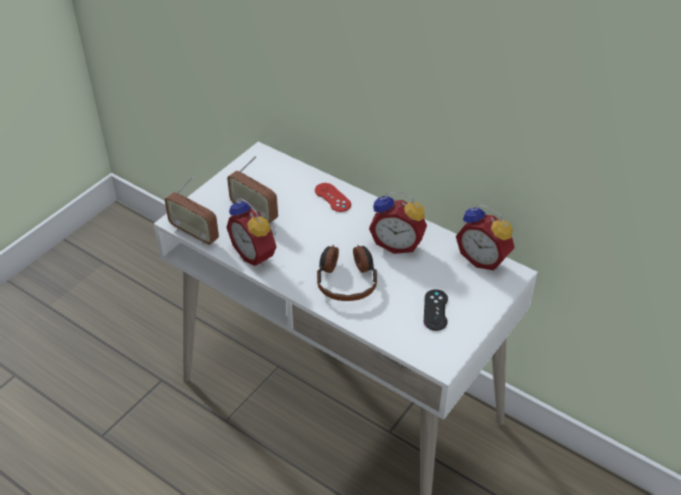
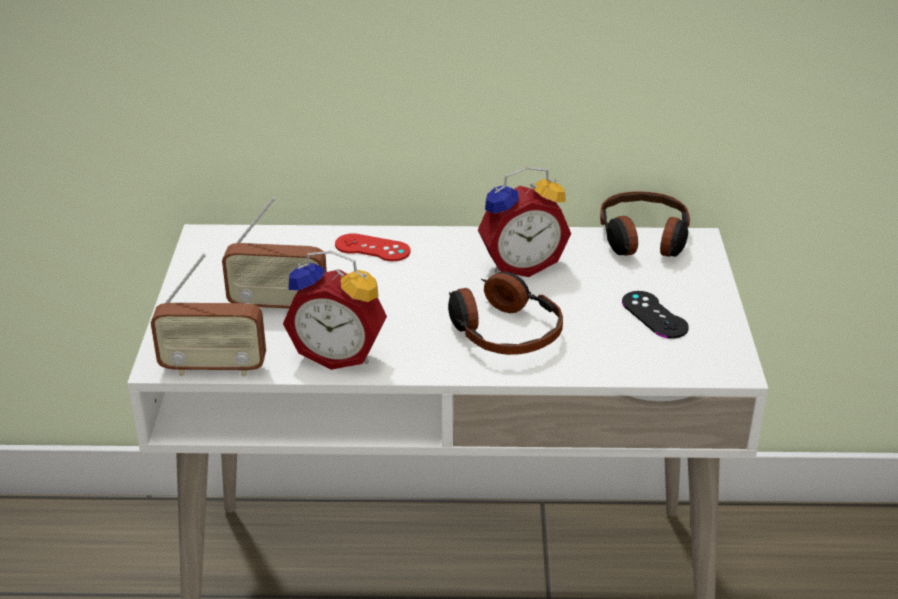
camera: 35 degrees left, 10 degrees down
alarm clock [456,204,515,270] -> headphones [600,192,690,257]

